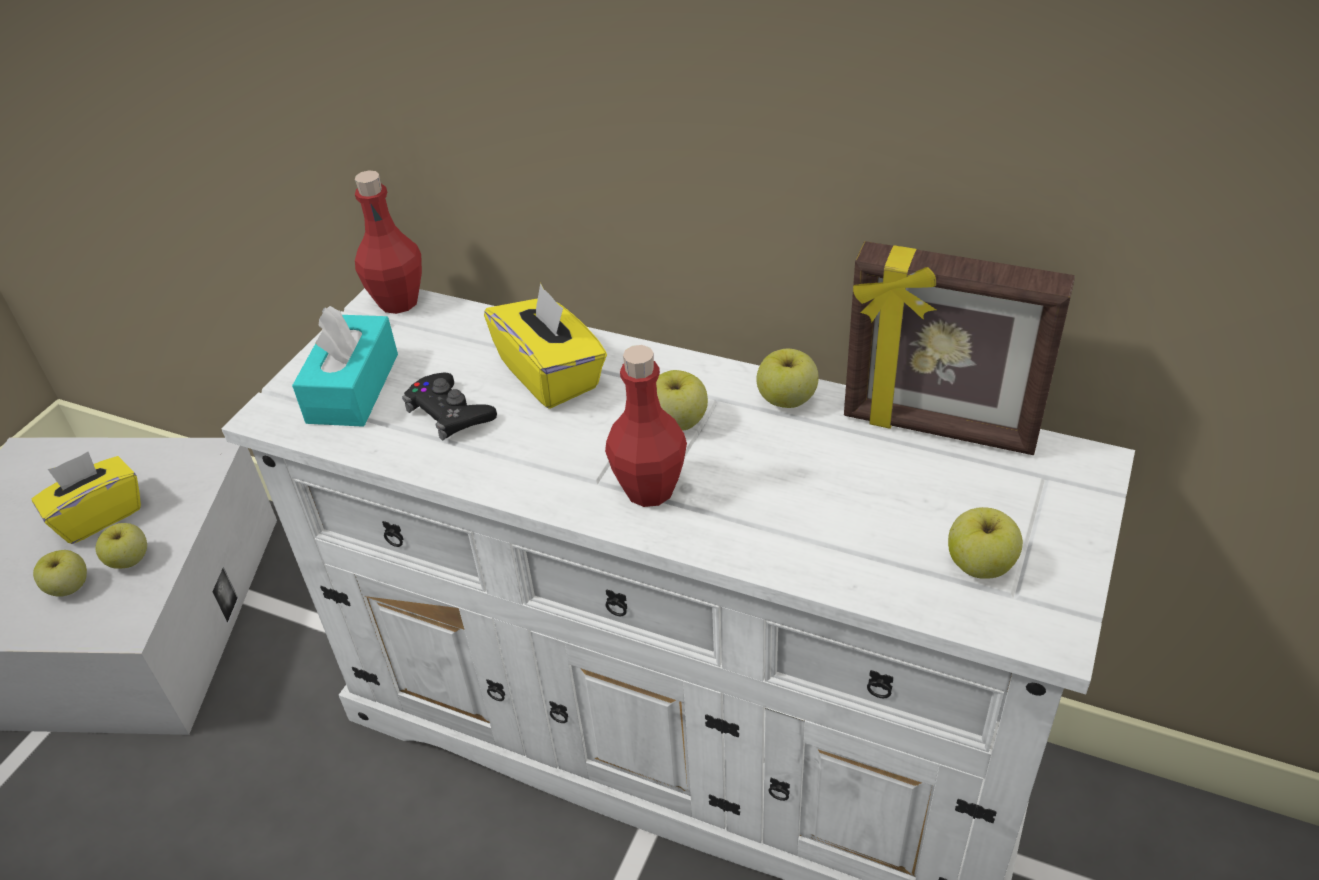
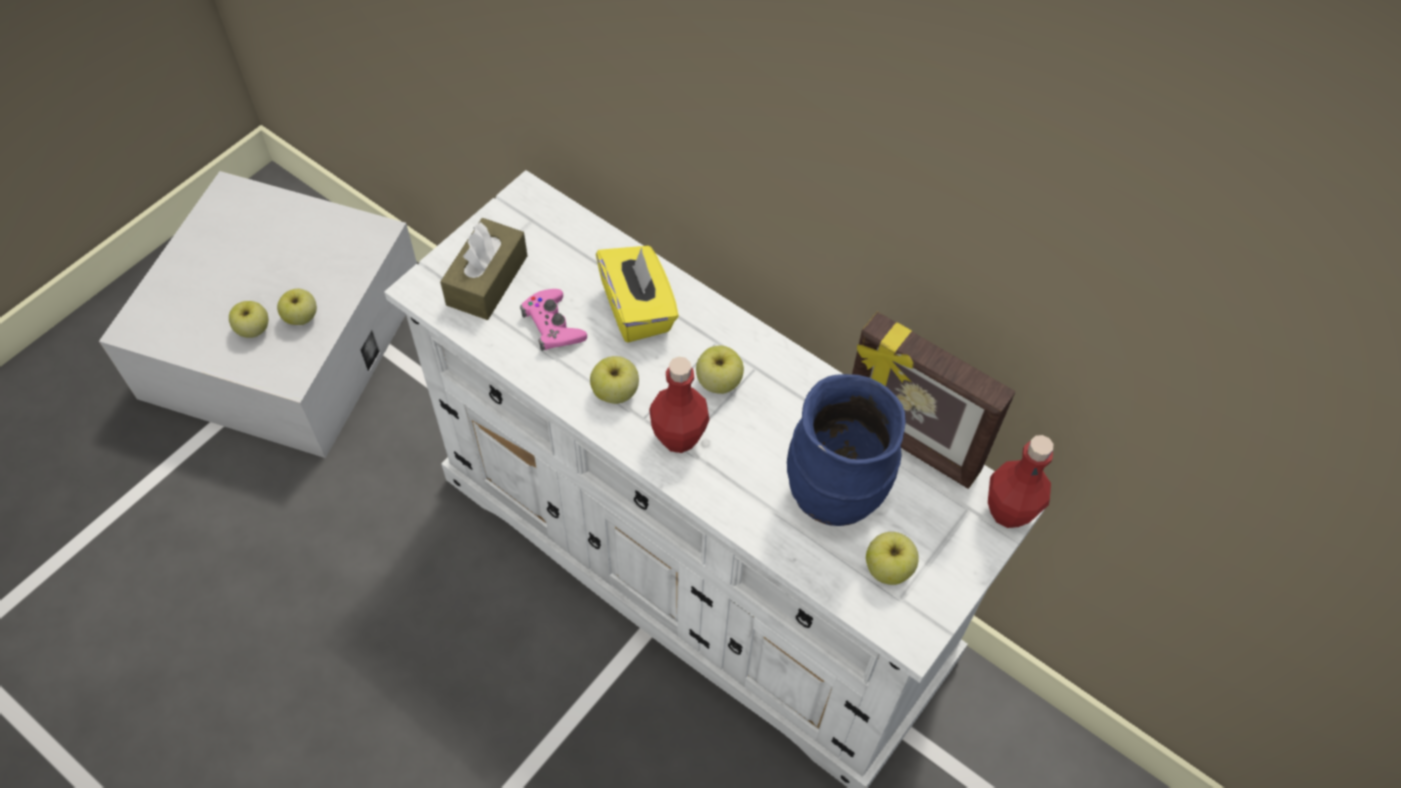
camera: 10 degrees right, 15 degrees up
yellow tissue box [32,452,141,544] -> none
turquoise tissue box [292,306,398,427] -> brown tissue box [440,218,527,320]
red bottle [355,170,422,314] -> red bottle moved to [988,435,1053,528]
black game controller [402,373,497,440] -> pink game controller [520,289,587,351]
apple [756,349,819,408] -> apple moved to [590,356,639,404]
none -> blue vase [787,374,906,526]

